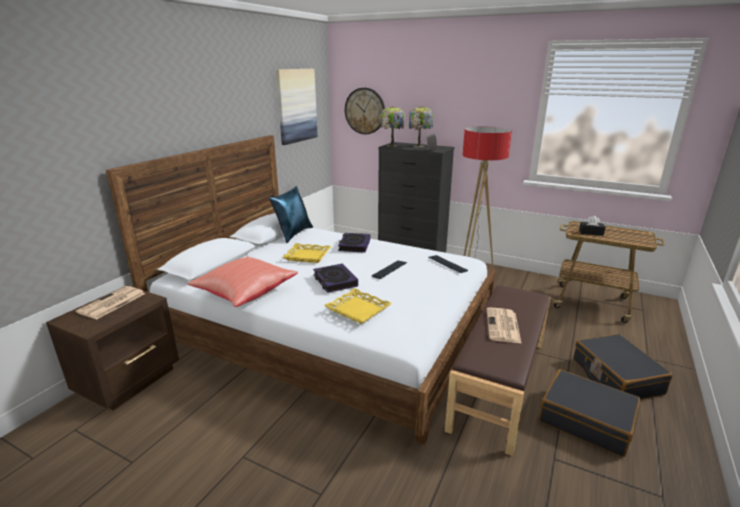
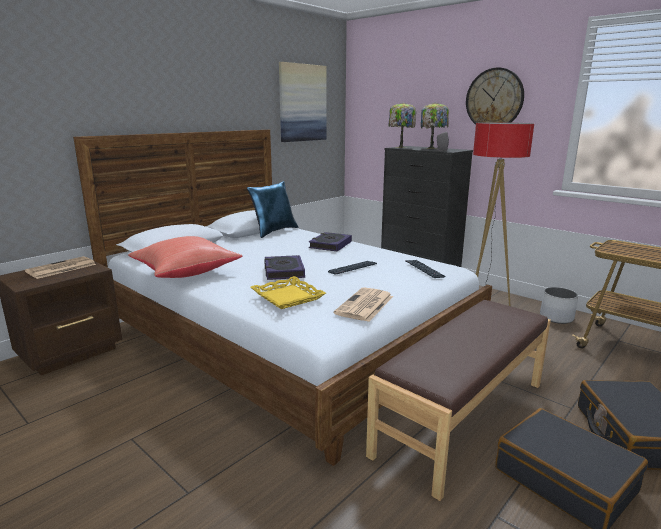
camera: 15 degrees right, 5 degrees down
yellow tray [283,243,331,263] -> none
wall clock [345,88,385,134] -> wall clock moved to [466,67,524,125]
newspaper [487,307,522,344] -> newspaper moved to [334,287,393,322]
black tissue box [579,216,606,236] -> none
none -> white planter [540,287,578,324]

